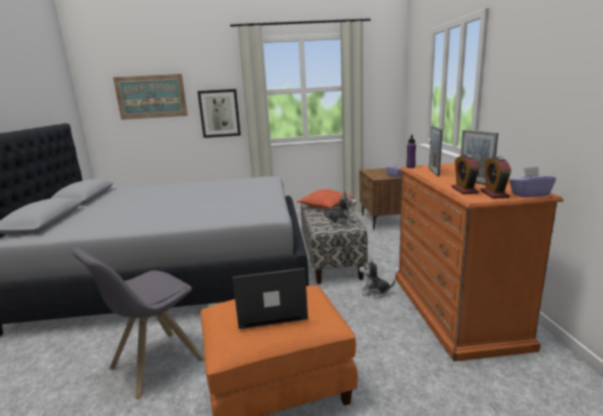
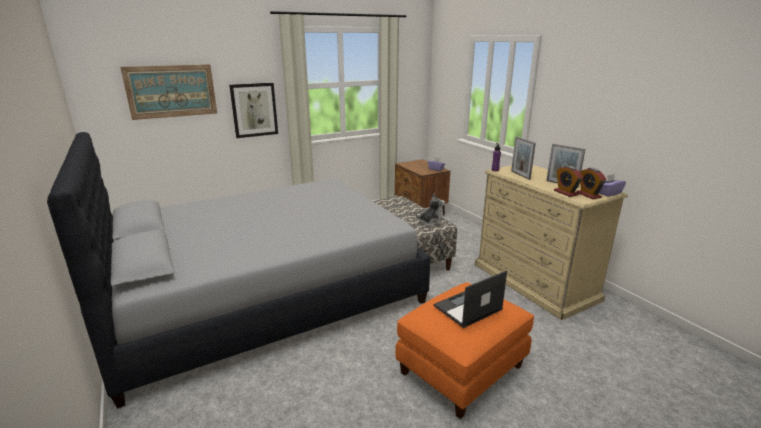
camera: 25 degrees left, 5 degrees up
grey chair [72,247,205,399] -> none
orange pillow [297,189,355,209] -> none
plush toy [359,259,395,298] -> none
orange dresser [395,163,563,361] -> beige dresser [475,165,628,320]

